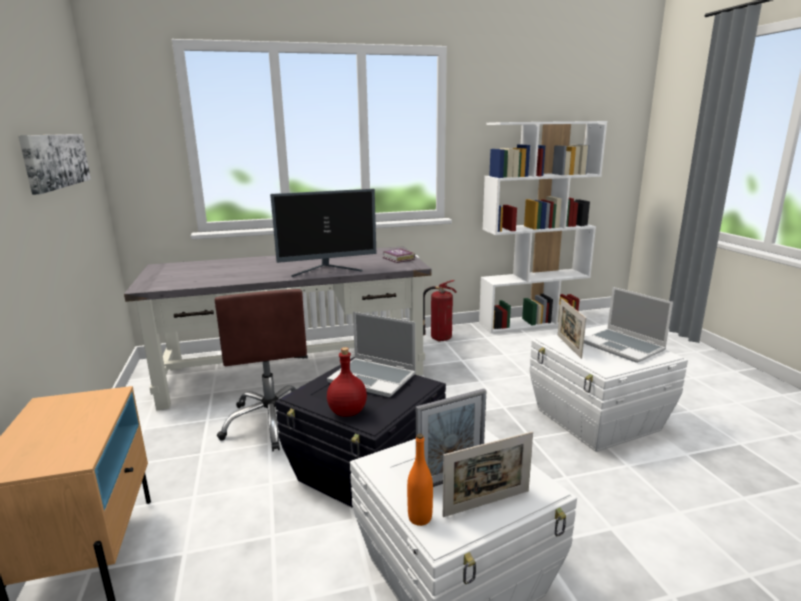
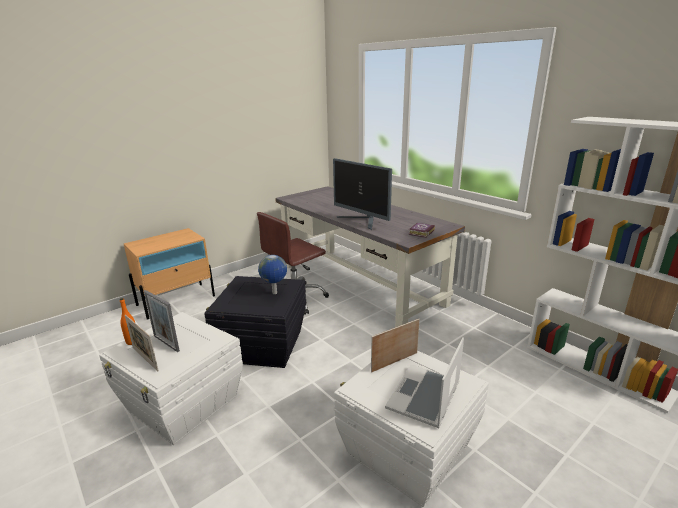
camera: 65 degrees right, 5 degrees up
picture [18,134,91,195] -> none
laptop [327,312,416,397] -> globe [258,255,287,294]
red bottle [327,347,367,417] -> none
fire extinguisher [423,280,457,342] -> none

